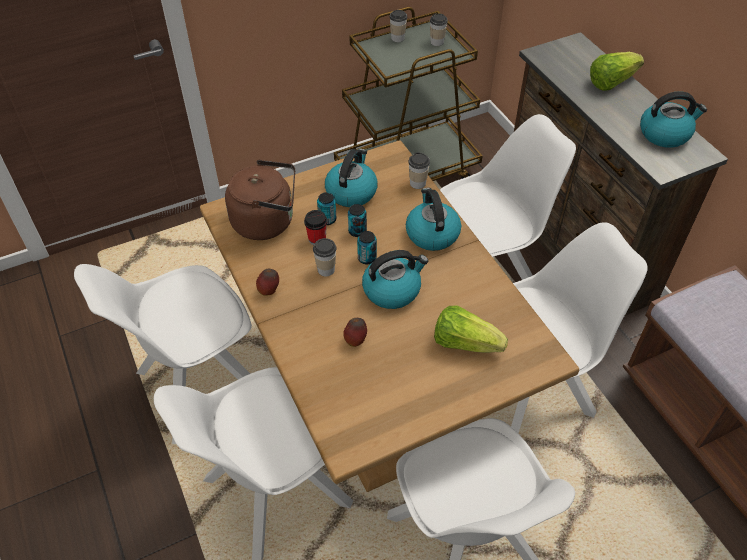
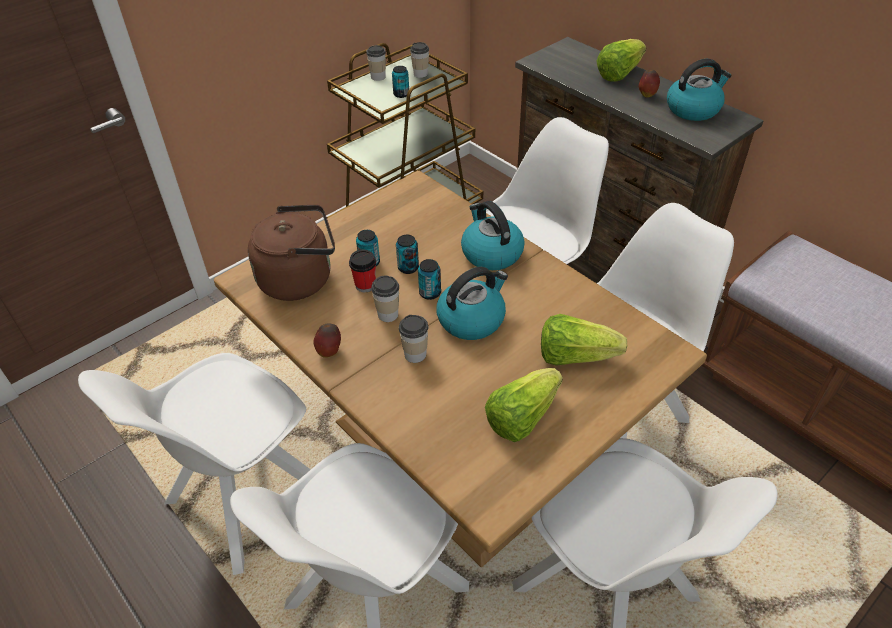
camera: 15 degrees left, 5 degrees down
kettle [325,149,378,207] -> none
apple [343,318,367,347] -> apple moved to [639,70,660,98]
cup [408,152,430,189] -> cup moved to [399,315,428,363]
none -> can [392,66,409,98]
none -> lettuce [485,368,563,442]

